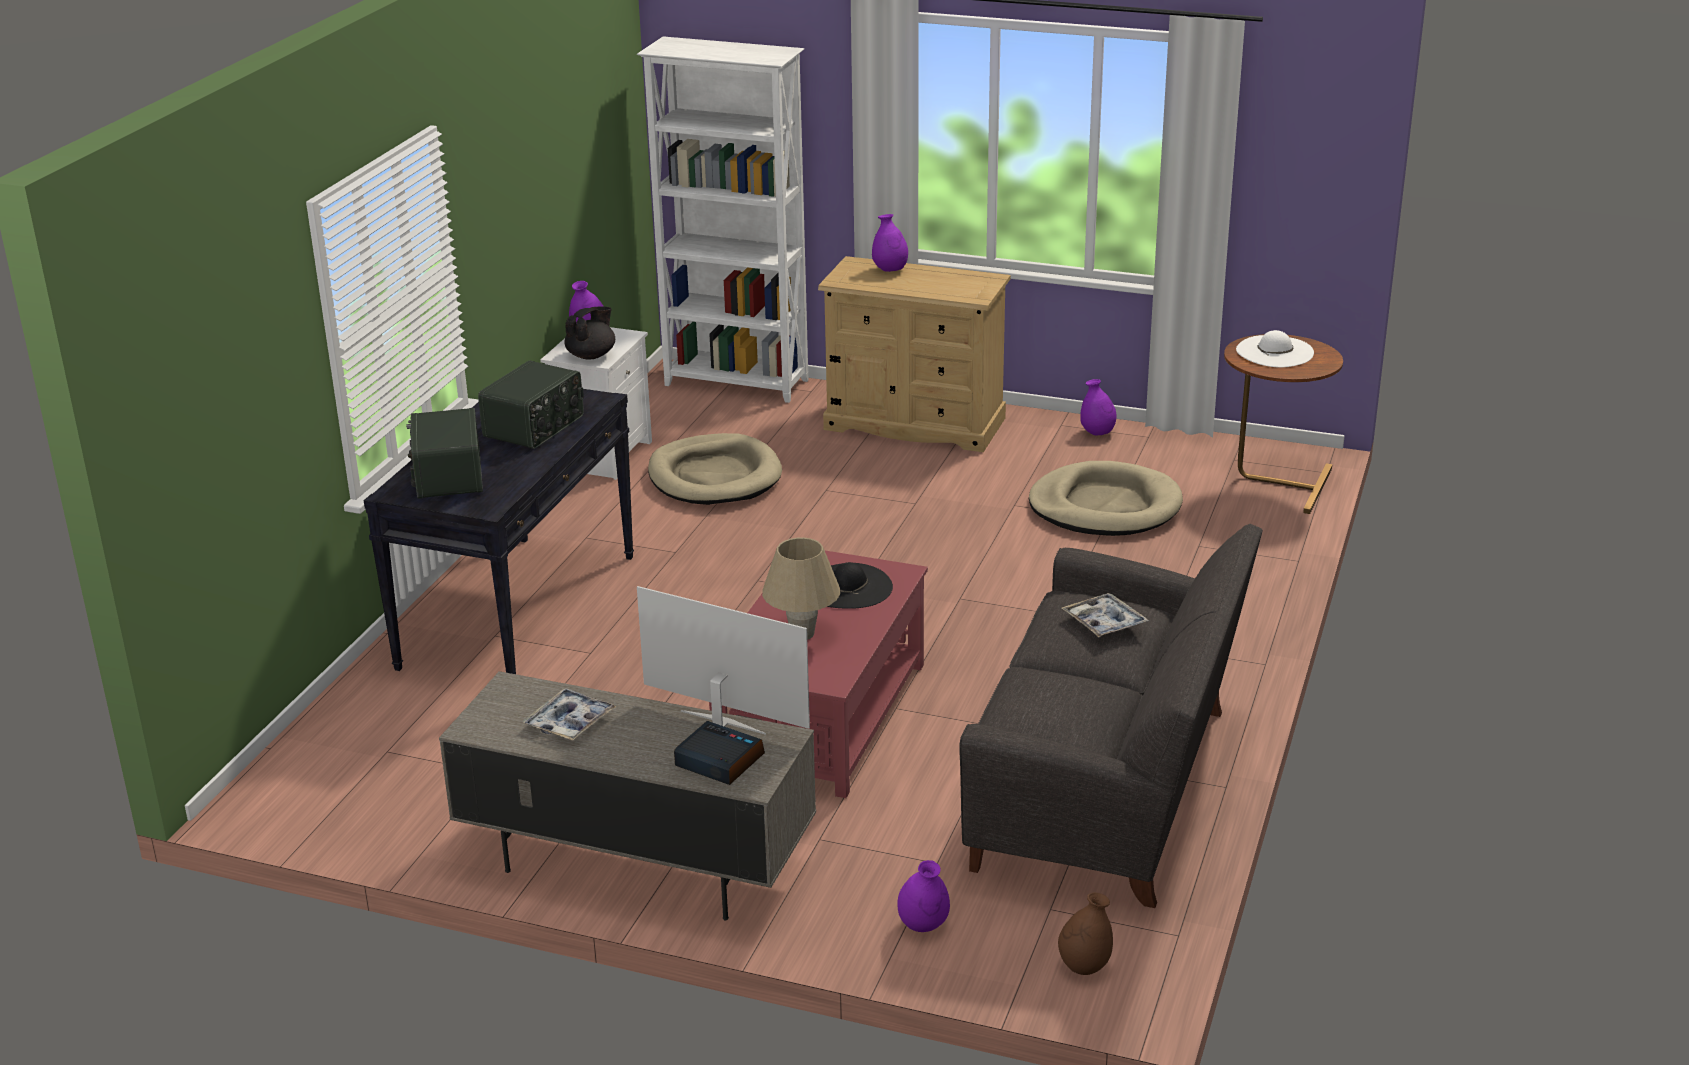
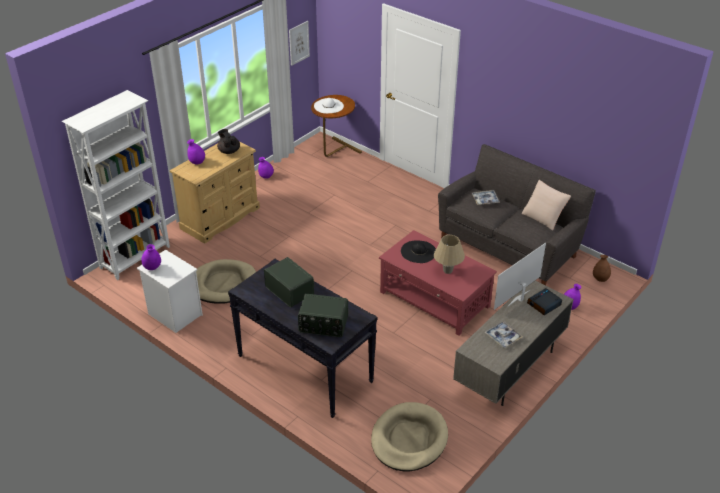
camera: 70 degrees left, 10 degrees up
black teapot [565,306,615,360] -> black teapot moved to [217,129,240,154]
beige dog bed [1029,461,1183,536] -> beige dog bed moved to [371,402,448,472]
none -> picture [289,21,310,66]
none -> beige pillow [522,180,571,230]

